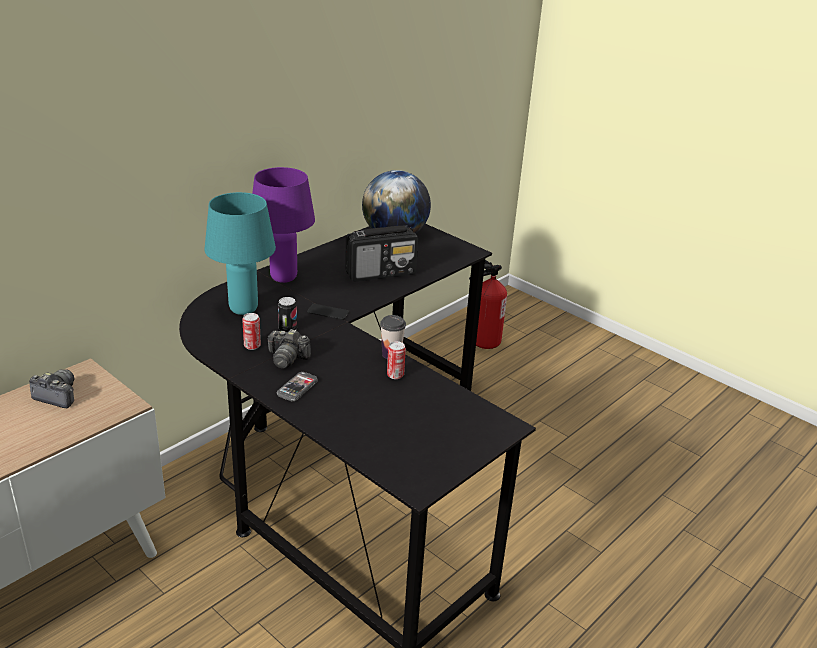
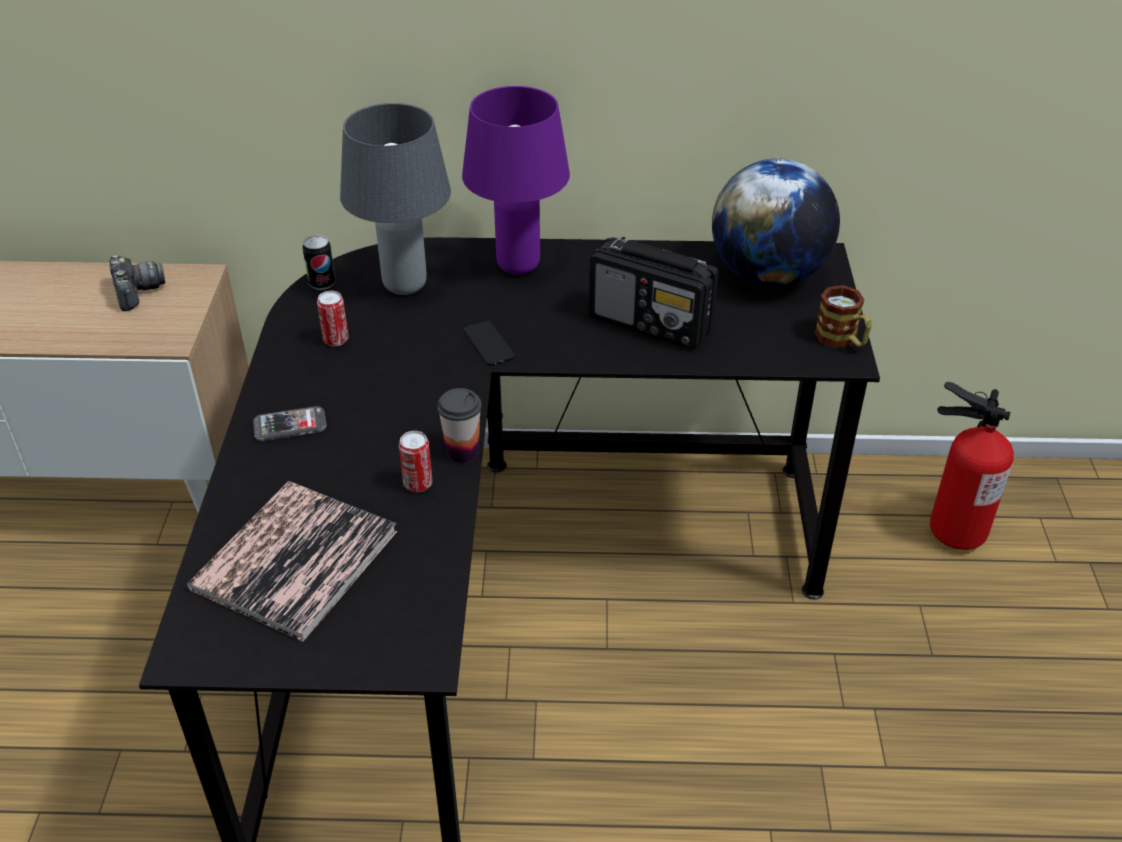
camera: 50 degrees right, 10 degrees up
turquoise table lamp [204,192,276,315] -> grey table lamp [340,103,451,295]
camera [267,329,311,369] -> none
can [278,297,297,333] -> can moved to [302,235,336,290]
none -> book [187,481,397,642]
none -> mug [815,285,872,348]

